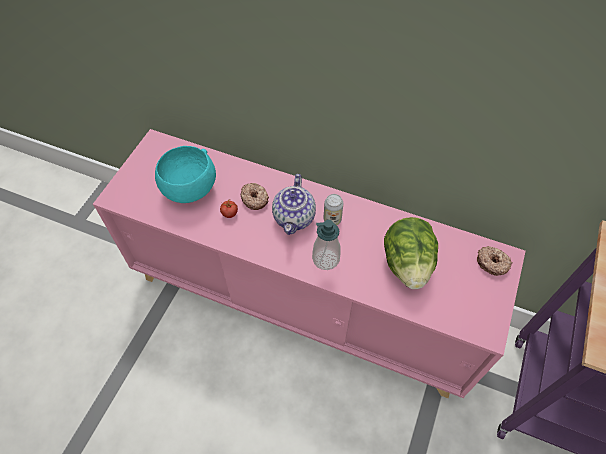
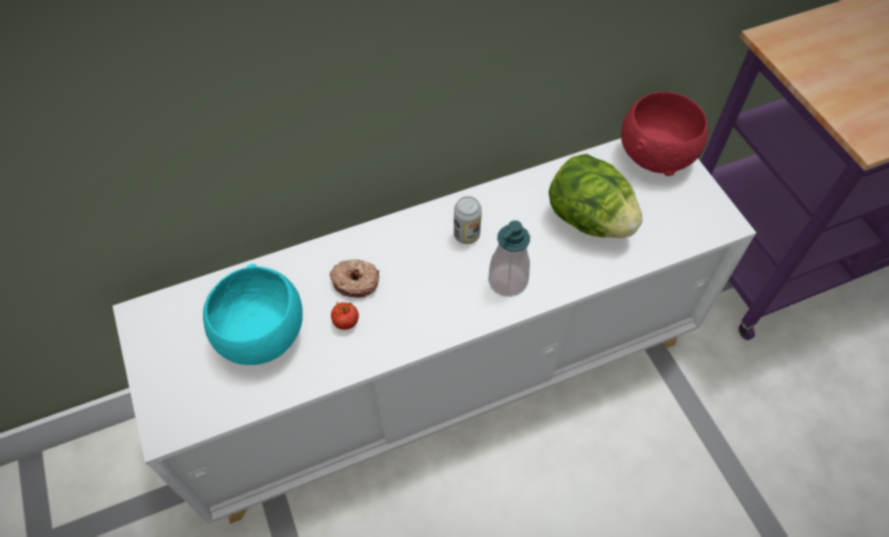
camera: 45 degrees left, 0 degrees up
pink cabinet [93,129,526,398] -> white cabinet [112,138,756,524]
teapot [272,174,316,235] -> none
donut [477,246,512,276] -> red bowl [621,92,708,176]

